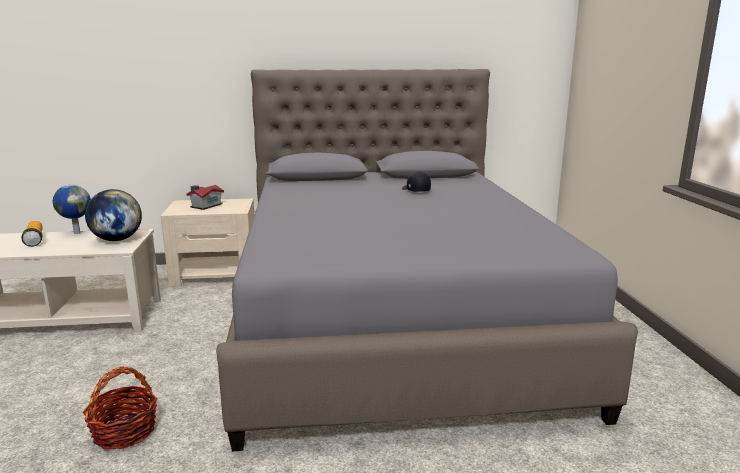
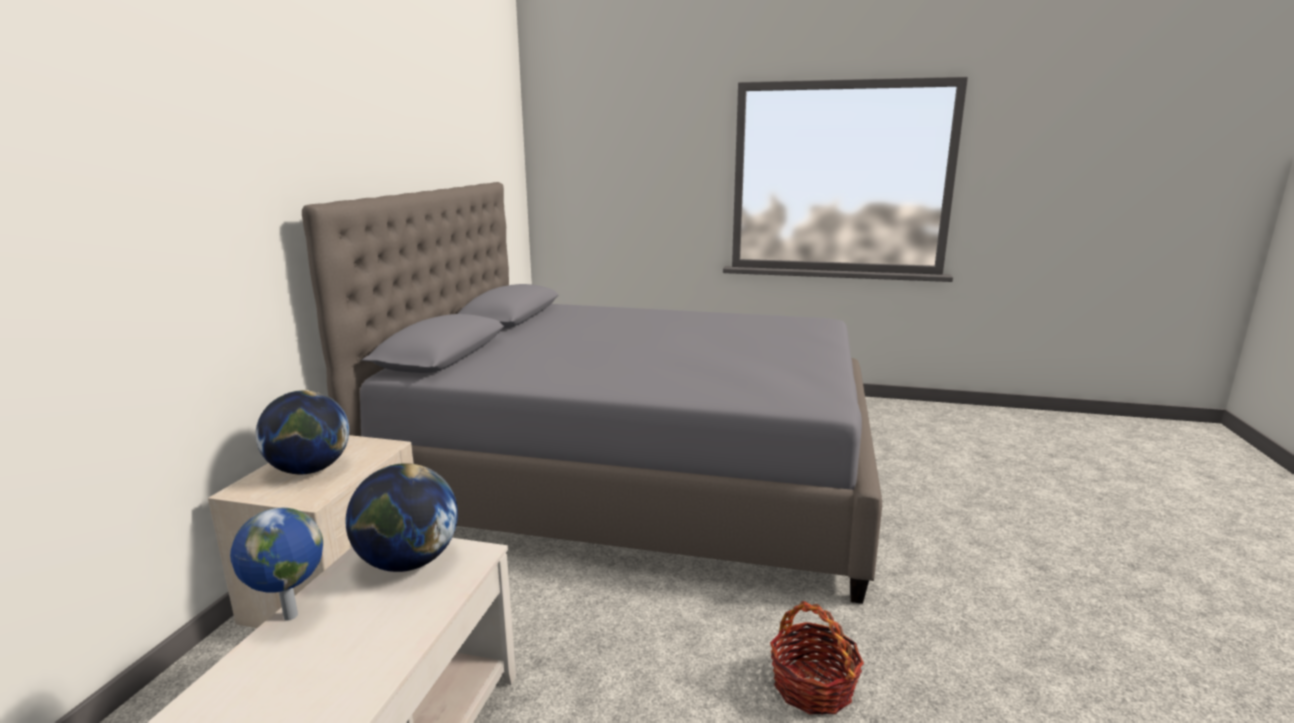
camera: 70 degrees left, 0 degrees up
flashlight [21,221,43,247] -> none
toy house [187,185,224,210] -> globe [256,390,349,474]
black cap [402,172,431,192] -> none

